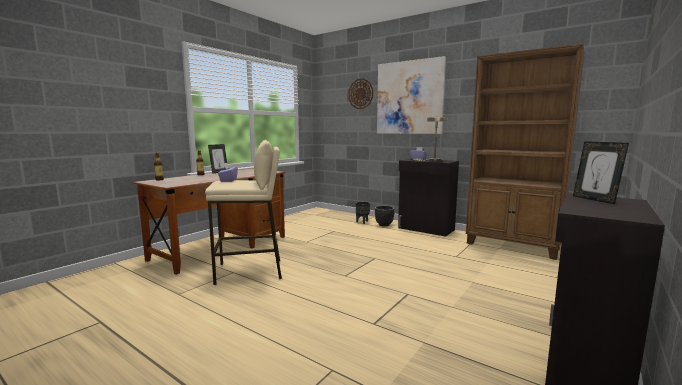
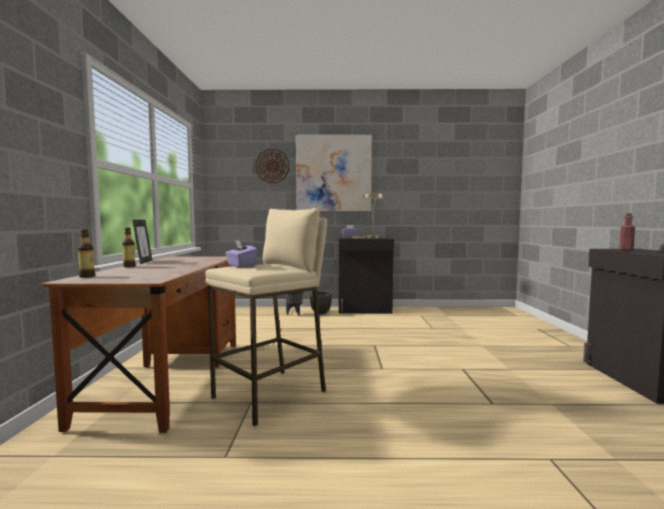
camera: 35 degrees left, 5 degrees down
brown bookcase [466,44,585,260] -> none
picture frame [573,141,629,204] -> red bottle [619,213,635,251]

